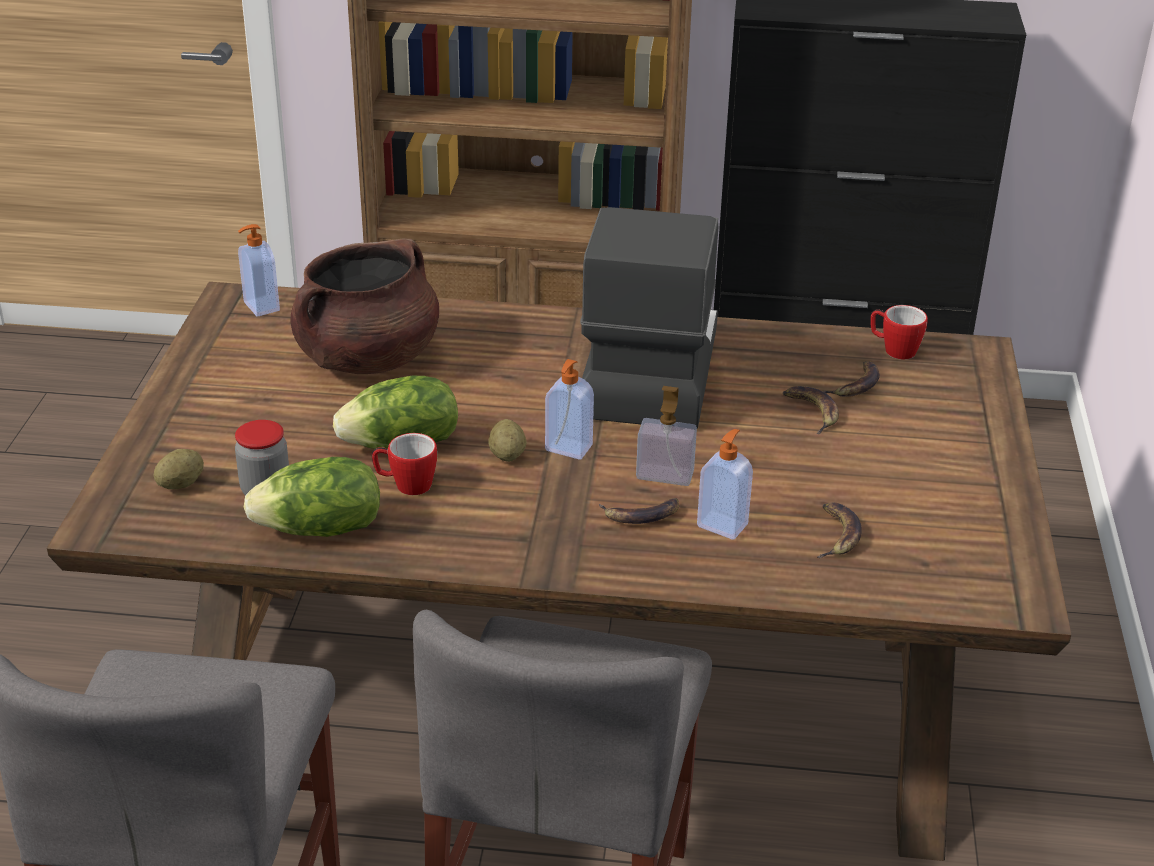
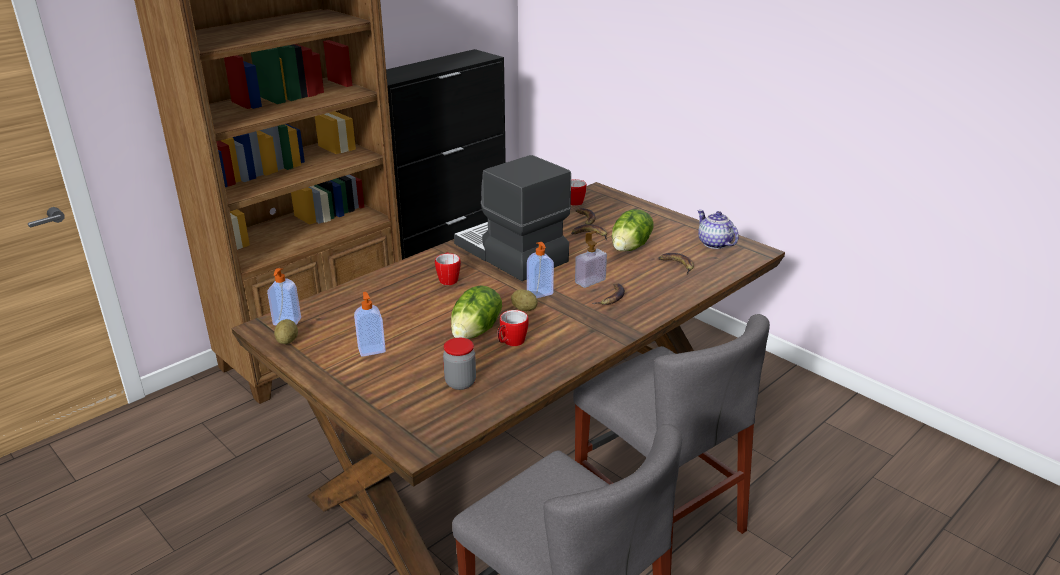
camera: 50 degrees left, 5 degrees down
potato [154,449,204,489] -> potato moved to [274,319,298,344]
lettuce [244,457,380,537] -> lettuce moved to [612,209,654,251]
brown cooking pot [290,238,439,374] -> none
soap dispenser [697,429,753,540] -> soap dispenser moved to [354,292,386,357]
none -> mug [435,252,461,285]
none -> teapot [697,210,739,249]

